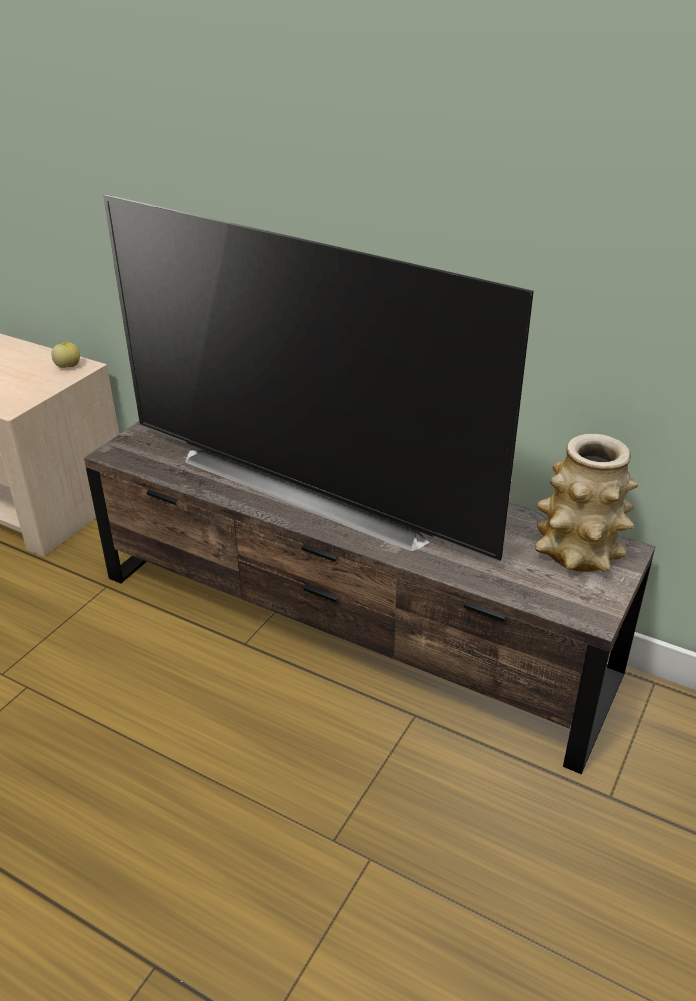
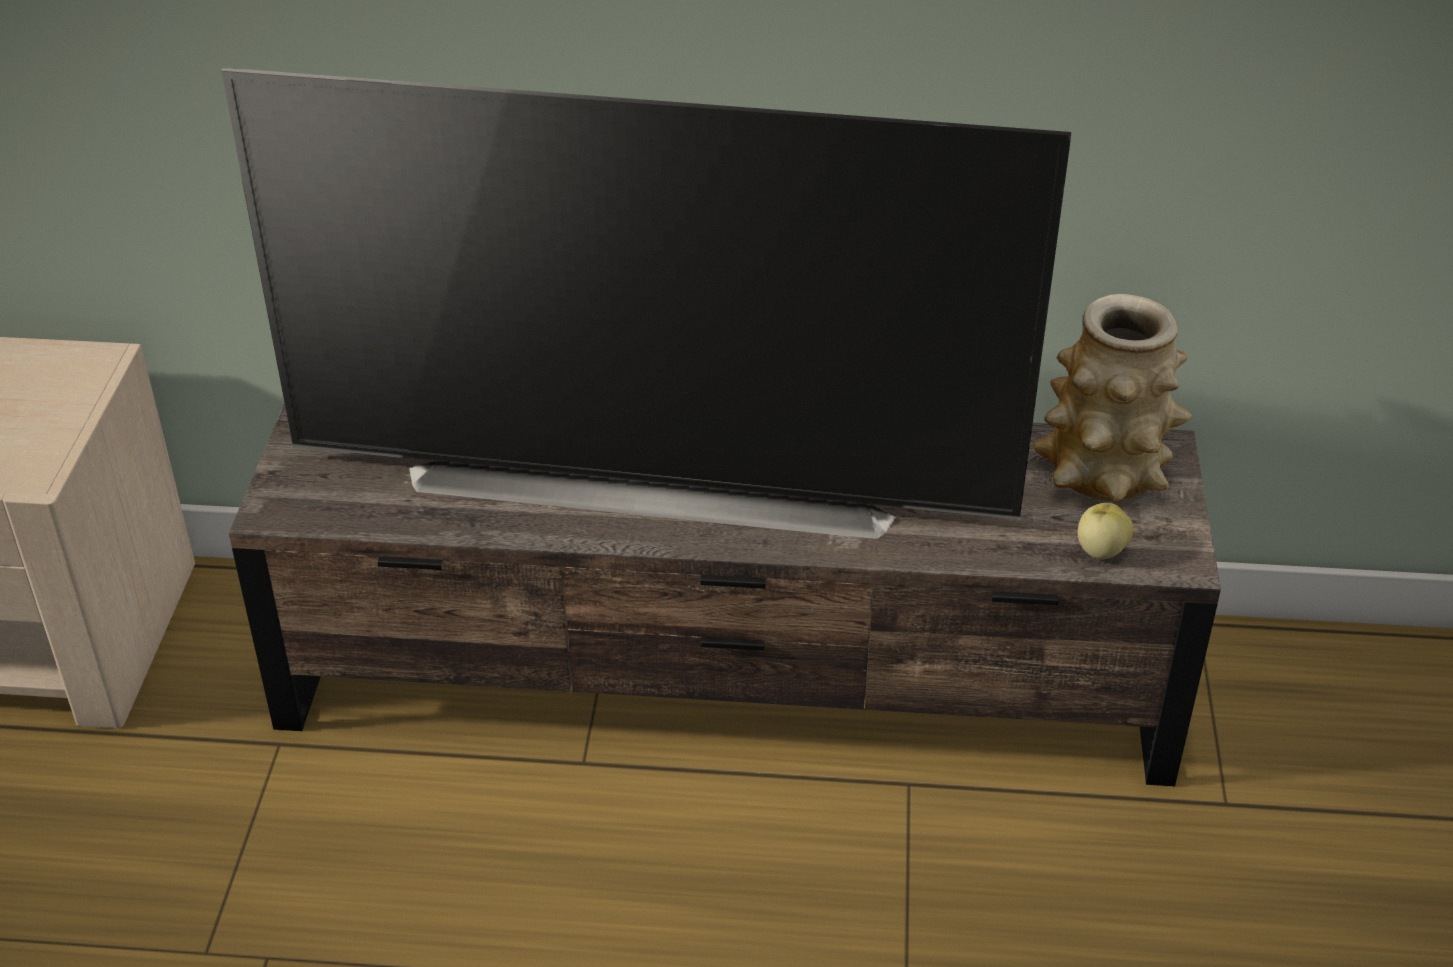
camera: 25 degrees left, 5 degrees up
apple [51,342,80,368] -> apple moved to [1078,503,1134,559]

